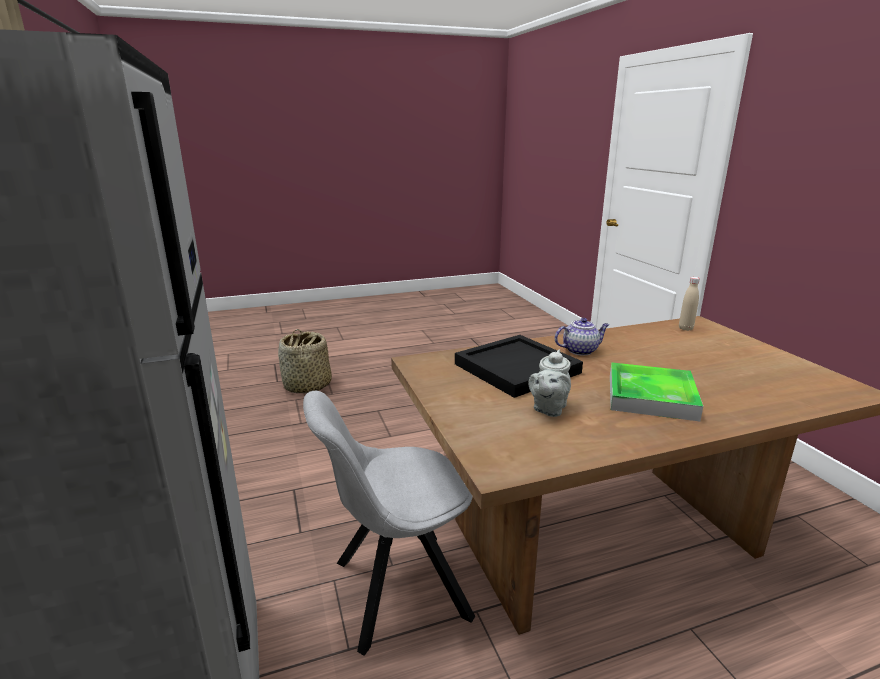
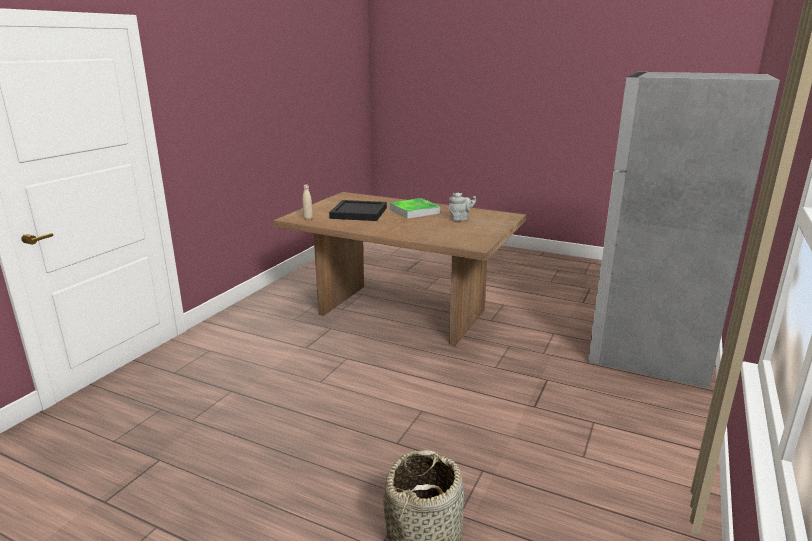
camera: 135 degrees left, 0 degrees up
grey chair [303,391,475,656] -> none
black tray [455,335,583,398] -> black tray moved to [329,200,387,221]
teapot [554,318,609,356] -> none

